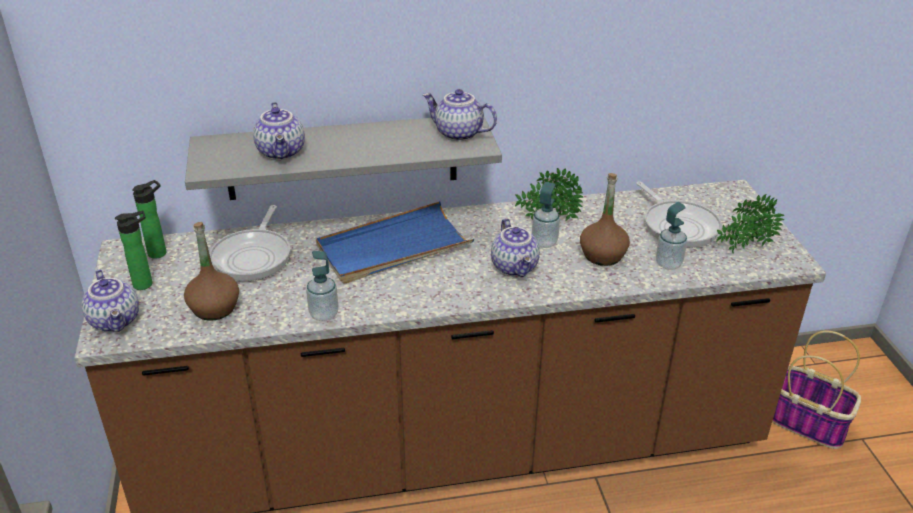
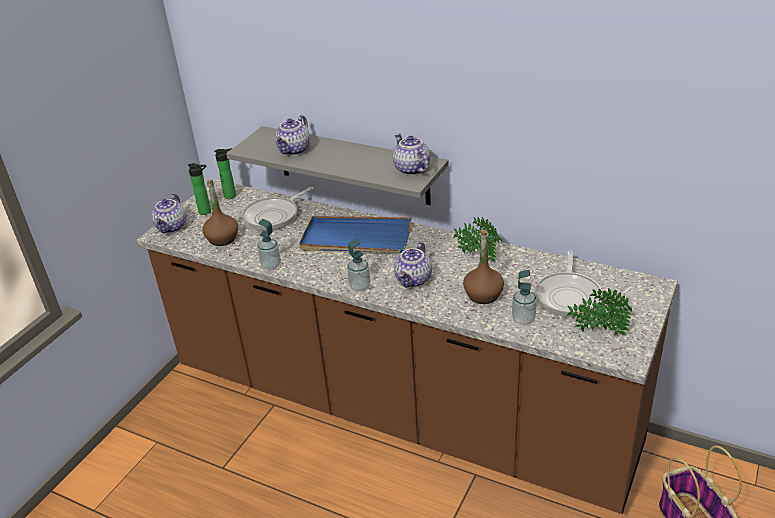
camera: 40 degrees right, 0 degrees up
soap dispenser [532,182,560,248] -> soap dispenser moved to [347,239,371,291]

